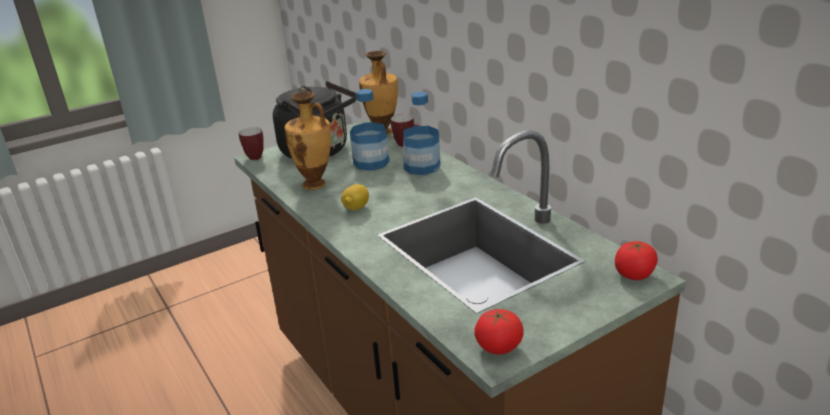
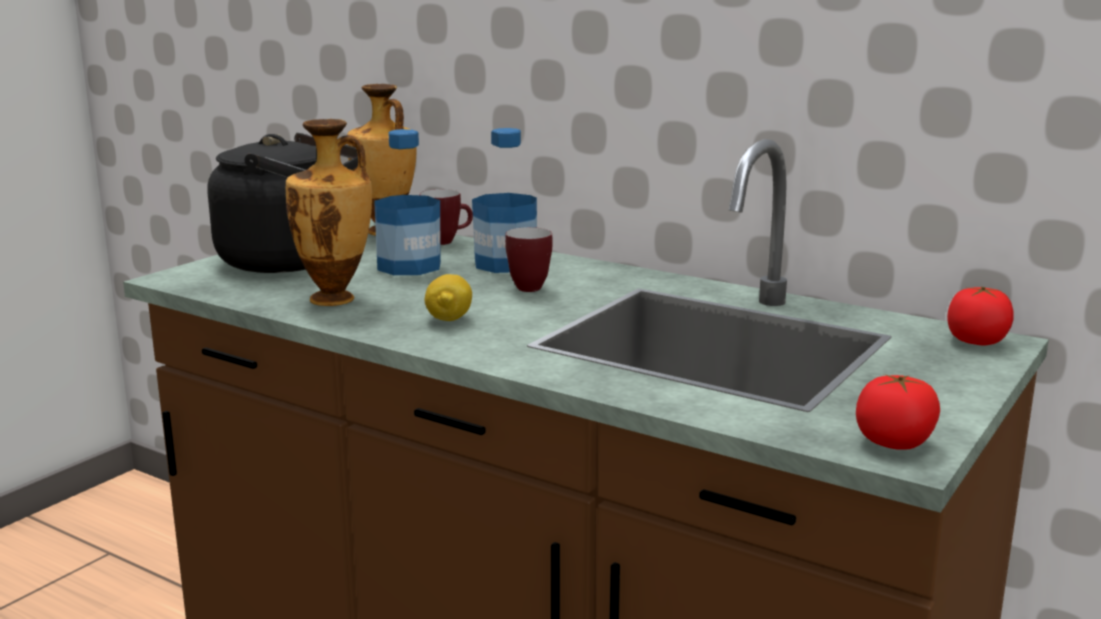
camera: 25 degrees left, 10 degrees down
mug [239,127,263,160] -> mug moved to [505,227,552,292]

